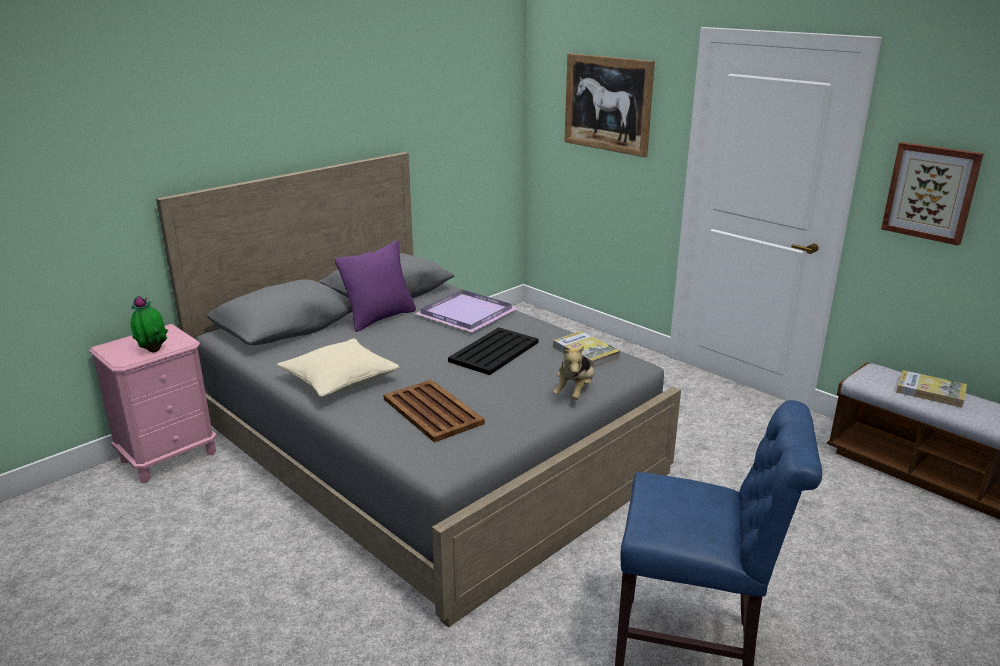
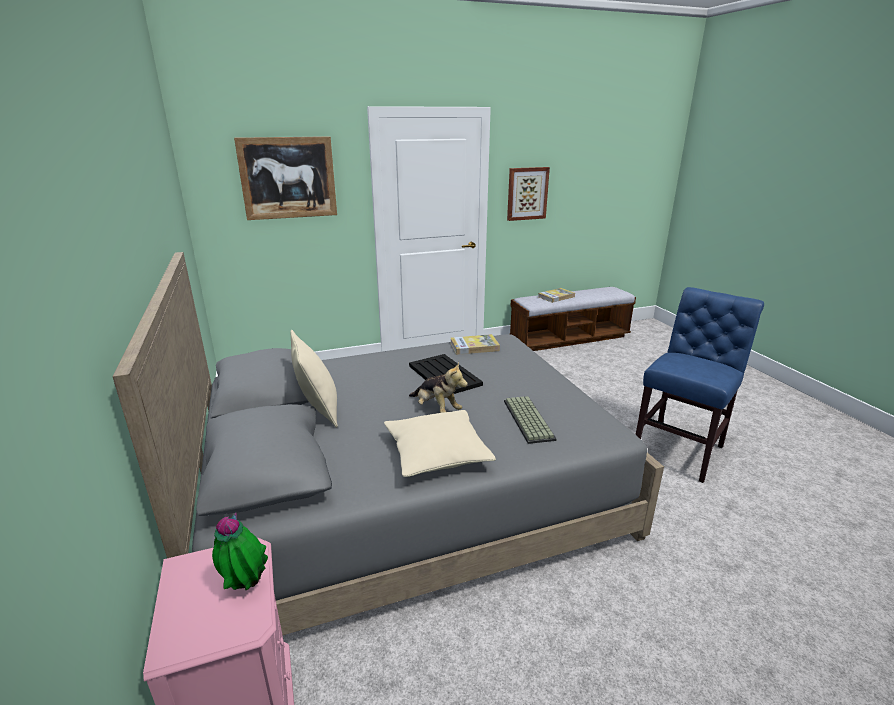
camera: 65 degrees left, 0 degrees up
purple pillow [335,241,416,332] -> beige pillow [290,330,338,428]
brown tray [383,380,485,443] -> keyboard [504,396,556,444]
purple tray [414,290,518,332] -> none
plush toy [553,346,594,400] -> plush toy moved to [409,362,468,413]

